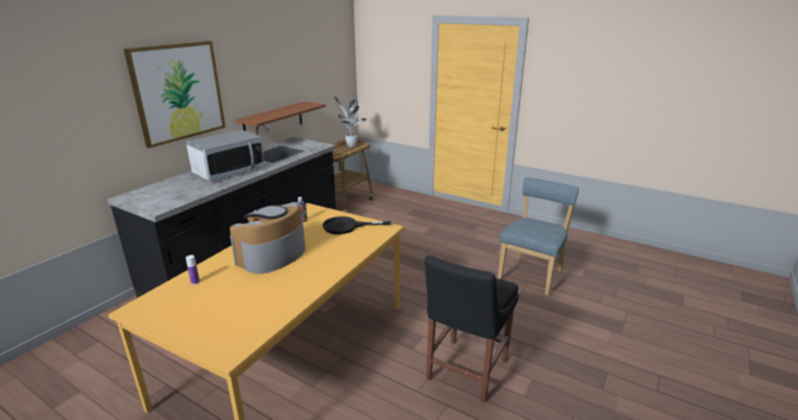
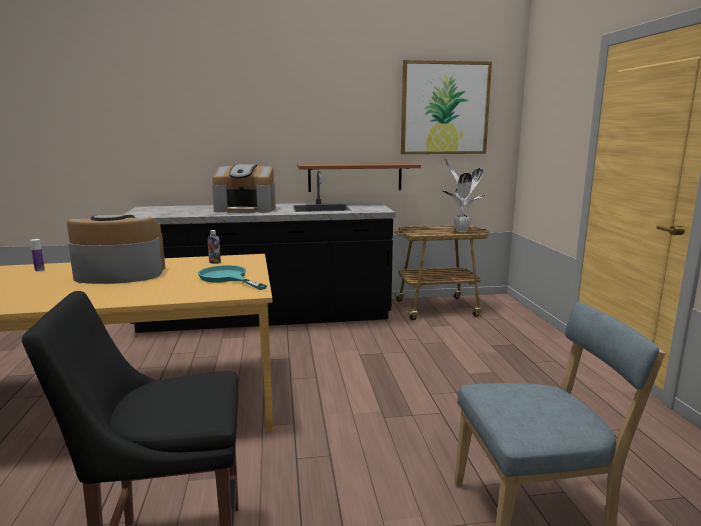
camera: 50 degrees right, 10 degrees down
picture [124,41,226,148] -> picture moved to [401,60,492,154]
microwave [186,130,265,182] -> coffee machine [212,164,276,213]
black frying pan [322,216,391,235] -> turquoise frying pan [198,265,267,290]

